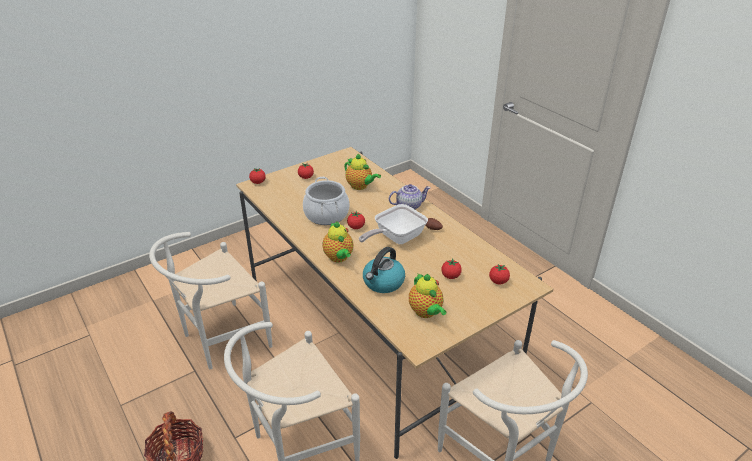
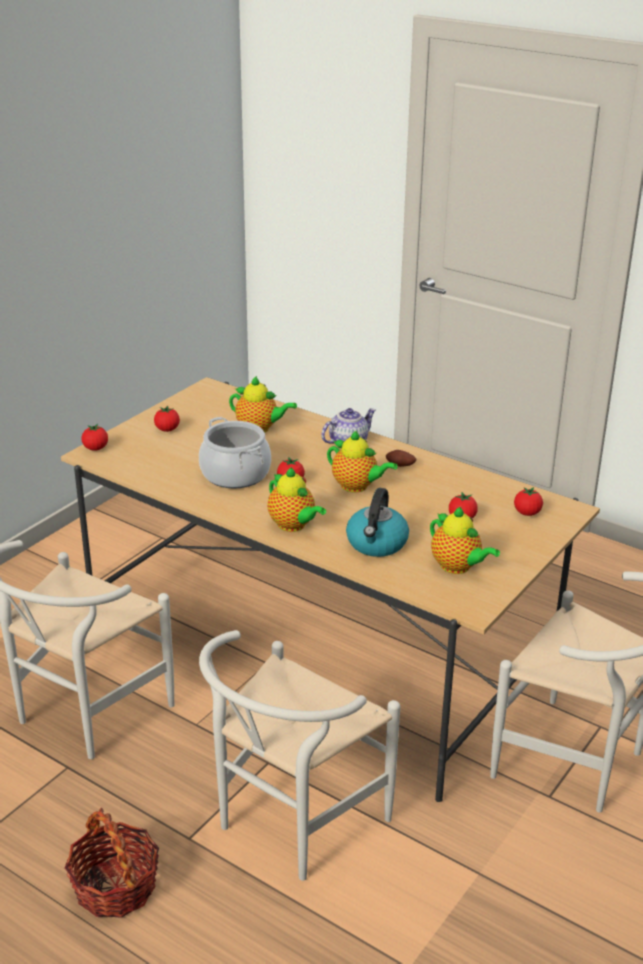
camera: 20 degrees left, 5 degrees down
frying pan [359,204,428,244] -> teapot [327,431,398,492]

